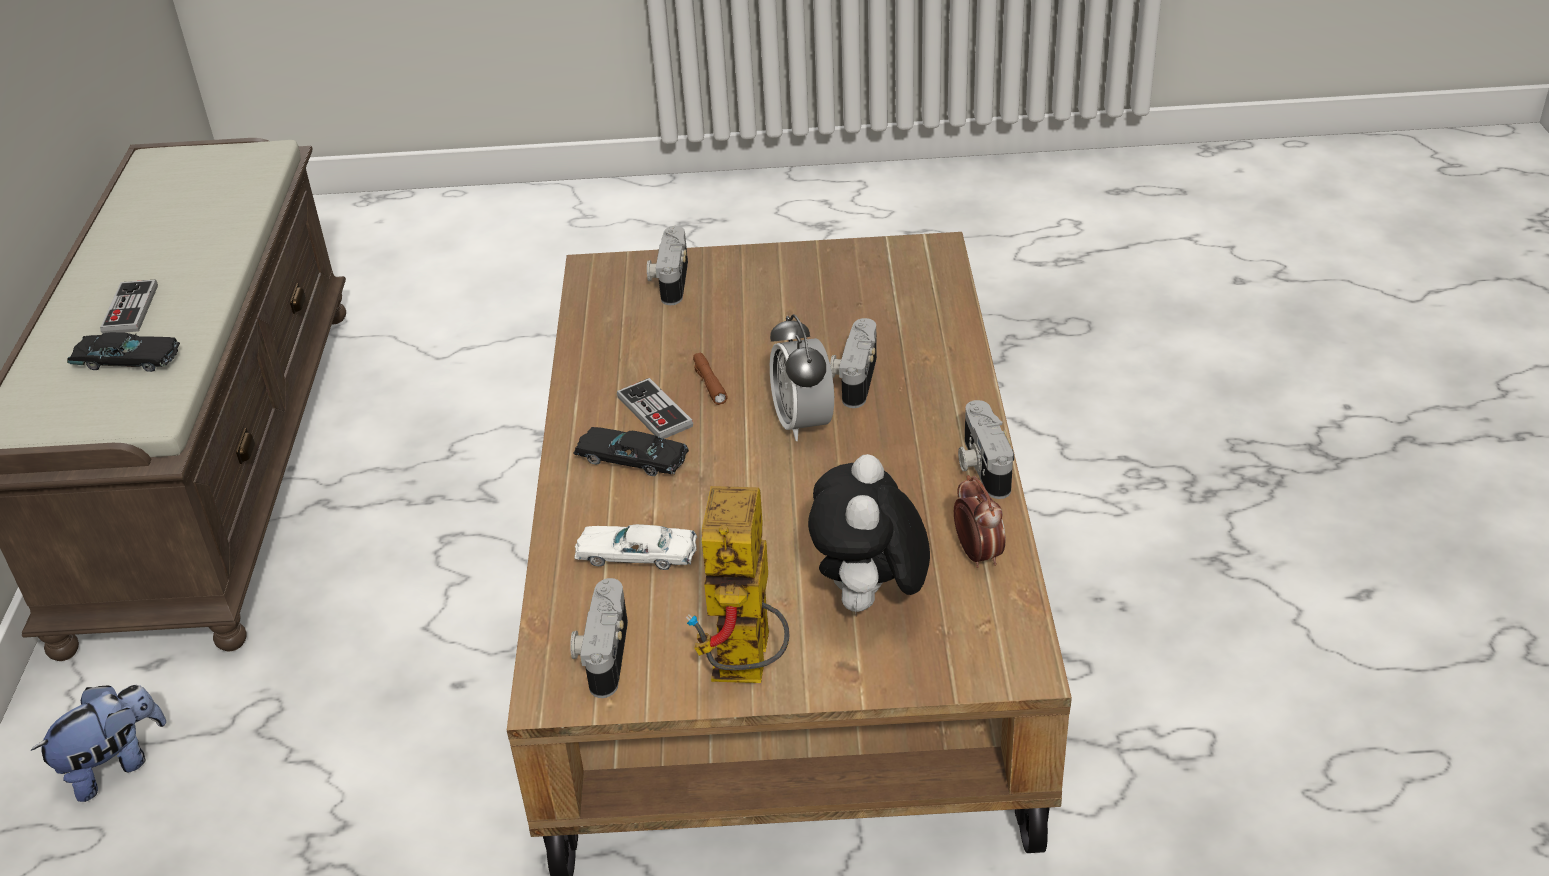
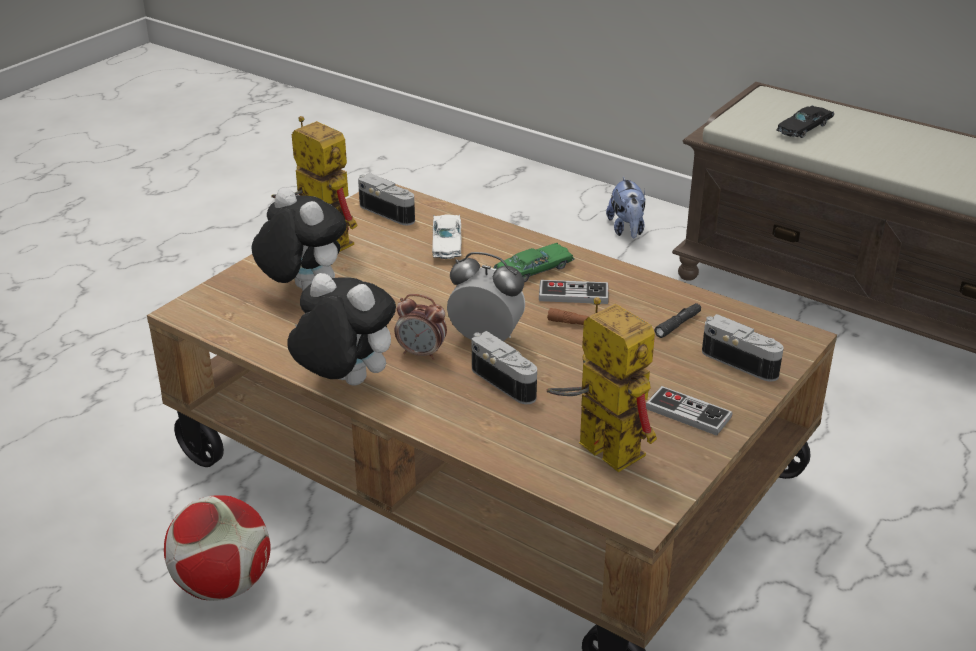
camera: 125 degrees right, 5 degrees down
game controller [100,279,158,334] -> game controller moved to [646,386,733,436]
black toy car [573,427,689,476] -> green toy car [493,243,575,282]
white toy car [574,524,697,570] -> white toy car turned 135 degrees clockwise [432,214,462,259]
alarm clock [954,475,1006,568] -> alarm clock moved to [395,294,447,360]
camera [958,400,1014,499] -> plush toy [287,273,396,386]
none -> football [164,495,271,601]
none -> toy robot [547,297,657,472]
none -> black flashlight [654,303,701,338]

